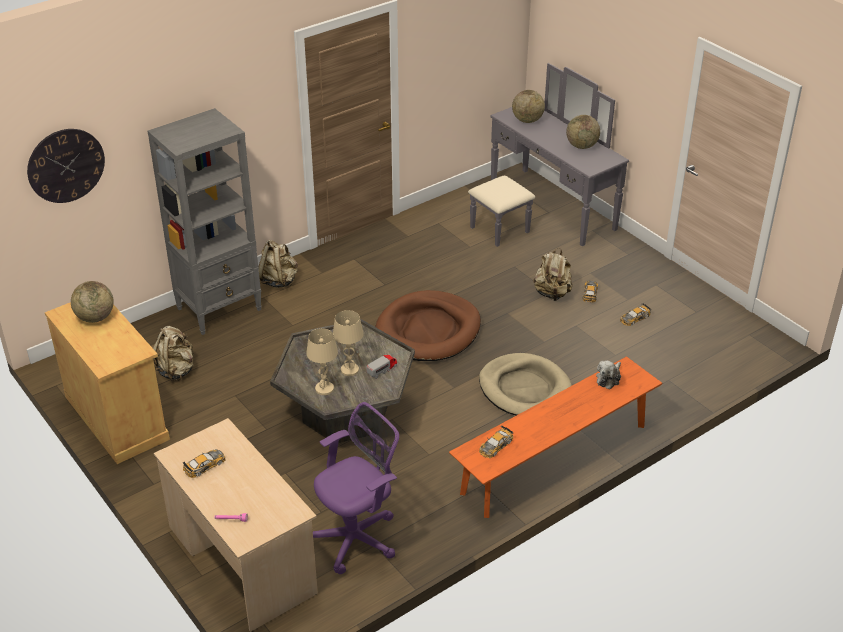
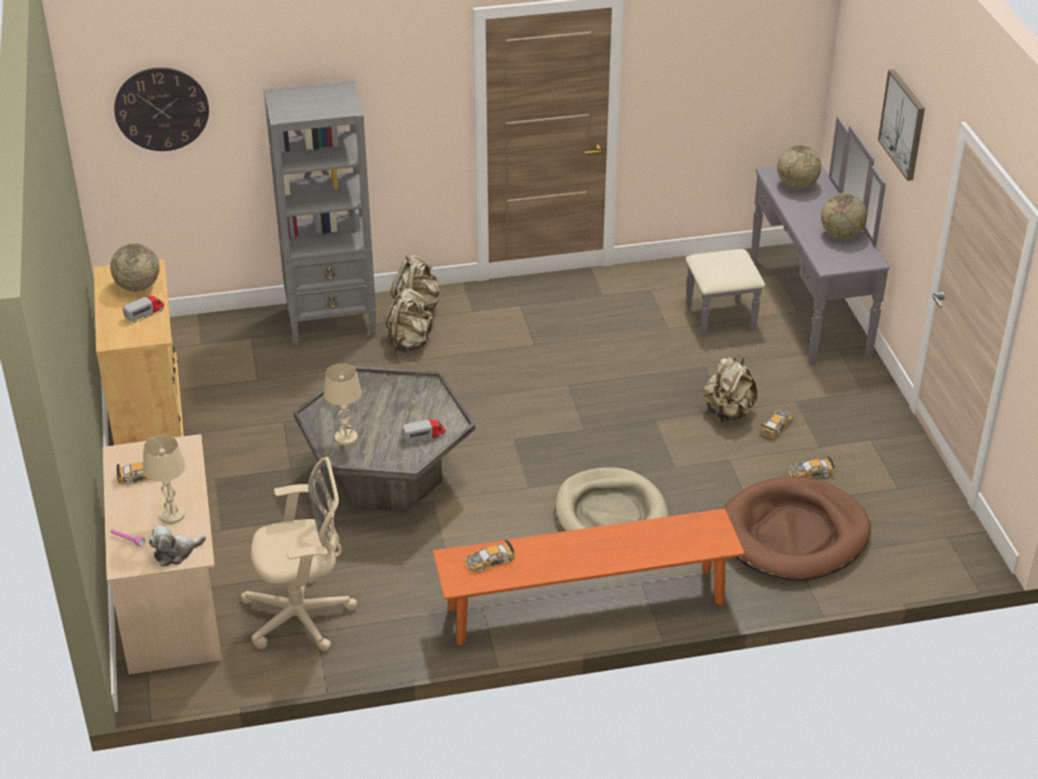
camera: 25 degrees right, 0 degrees up
beige backpack [153,326,194,381] -> beige backpack moved to [385,288,435,353]
purple office chair [313,402,399,574] -> beige office chair [241,457,357,651]
beige table lamp [333,310,364,376] -> beige table lamp moved to [143,435,186,524]
brown dog bed [376,290,481,361] -> brown dog bed moved to [723,476,871,580]
plush toy [596,361,621,389] -> plush toy moved to [149,525,206,567]
none -> toy truck [123,296,164,323]
none -> picture [878,69,925,181]

